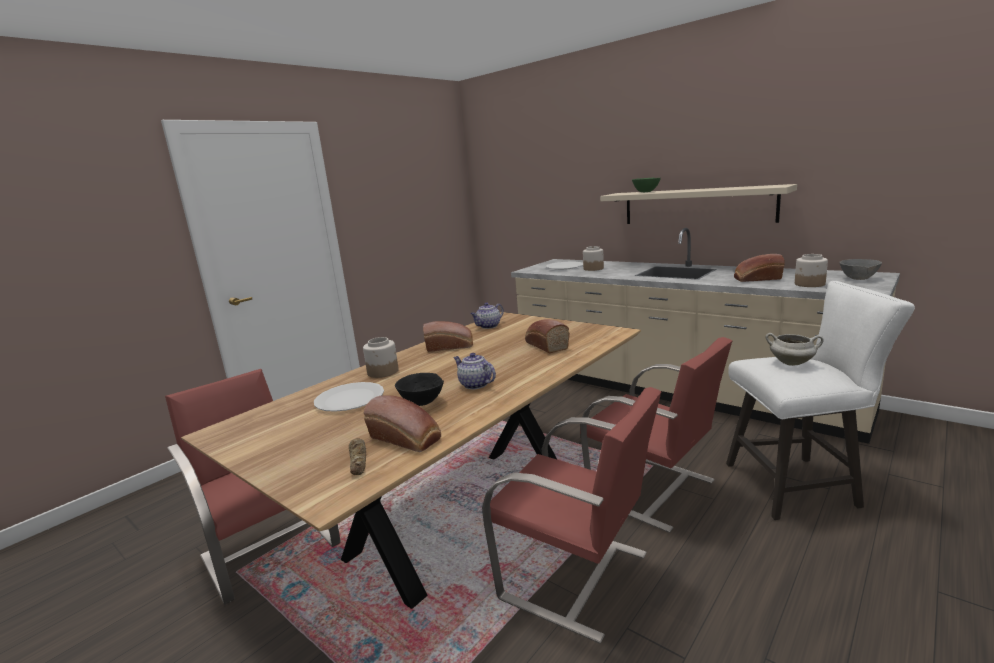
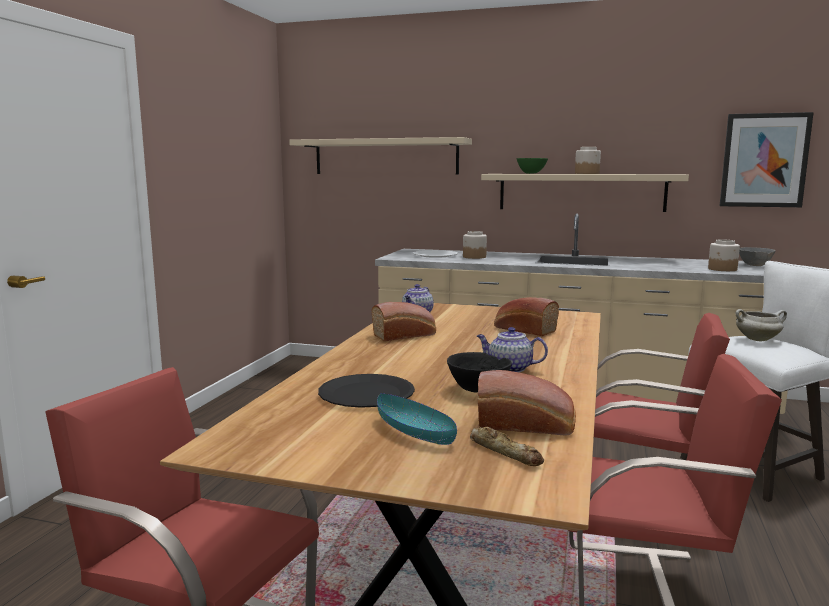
camera: 25 degrees left, 5 degrees down
white plate [314,382,384,412] -> black plate [318,374,415,408]
jar [363,337,399,378] -> jar moved to [575,147,601,174]
bread [734,254,785,282] -> none
none -> beige shelf [289,137,472,174]
none -> turquoise bowl [377,393,457,445]
none -> picture [720,112,814,207]

